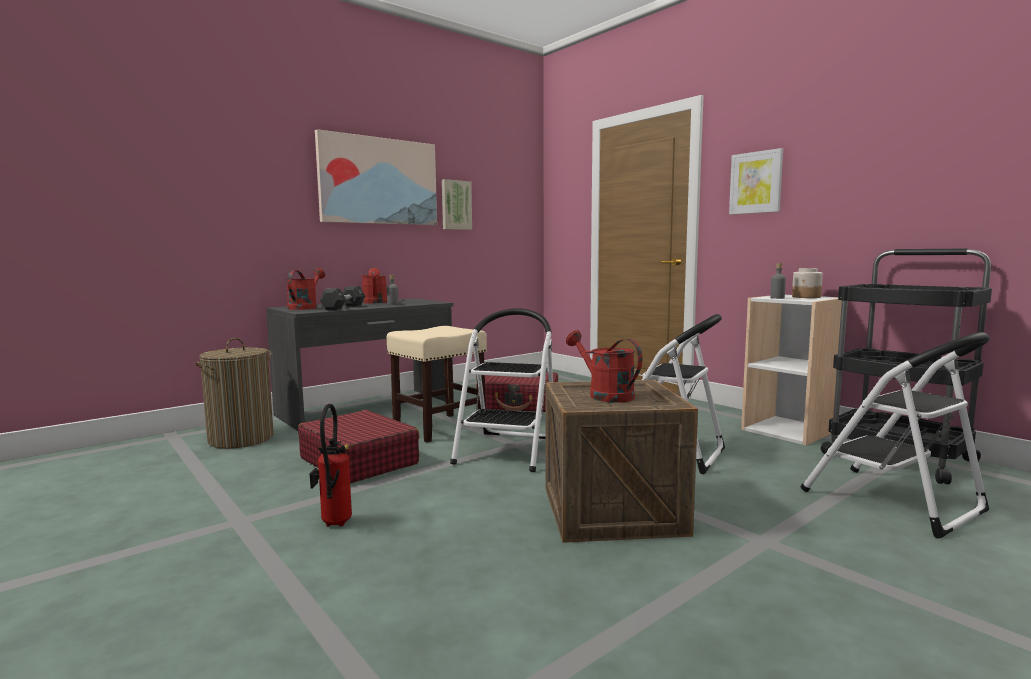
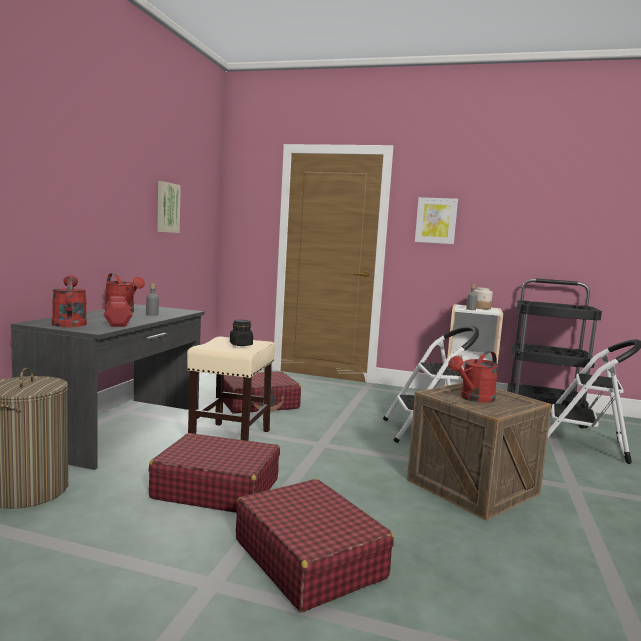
camera: 35 degrees left, 0 degrees up
fire extinguisher [310,404,352,527] -> red suitcase [236,479,394,612]
picture [315,129,437,225] -> none
black dumbbell [319,286,365,310] -> red dumbbell [104,297,133,327]
step ladder [450,308,553,472] -> none
red watering can [566,330,642,403] -> red watering can turned 60 degrees counterclockwise [448,351,498,403]
none -> black jar [230,320,253,346]

